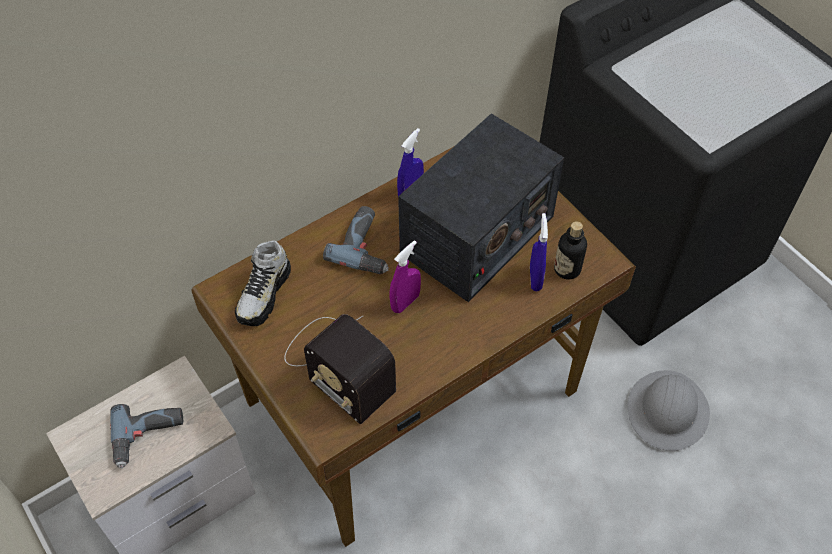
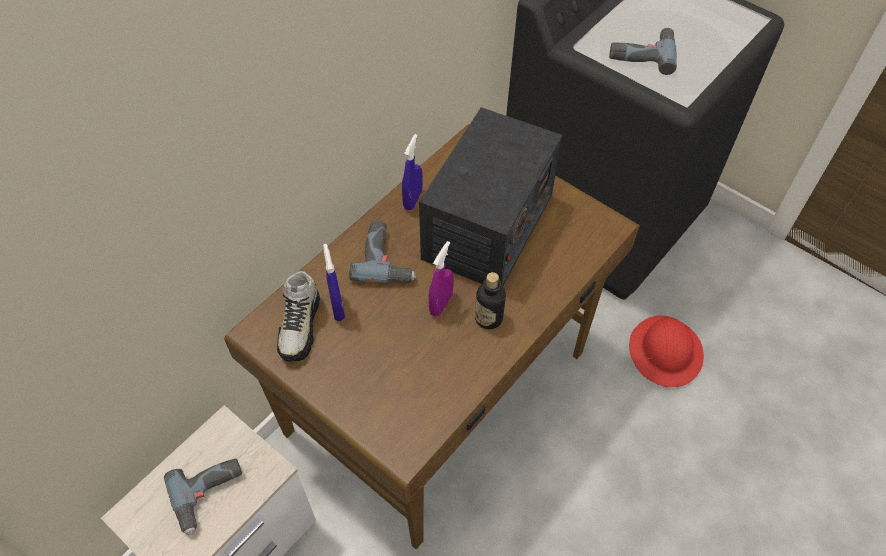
camera: 15 degrees left, 0 degrees up
radio [284,314,396,424] -> none
blue spray bottle [530,213,548,291] -> blue spray bottle moved to [323,244,345,321]
bottle [554,221,587,279] -> bottle moved to [475,272,506,329]
grey hard hat [627,370,710,451] -> red hard hat [629,315,704,387]
none -> power drill [609,28,677,75]

